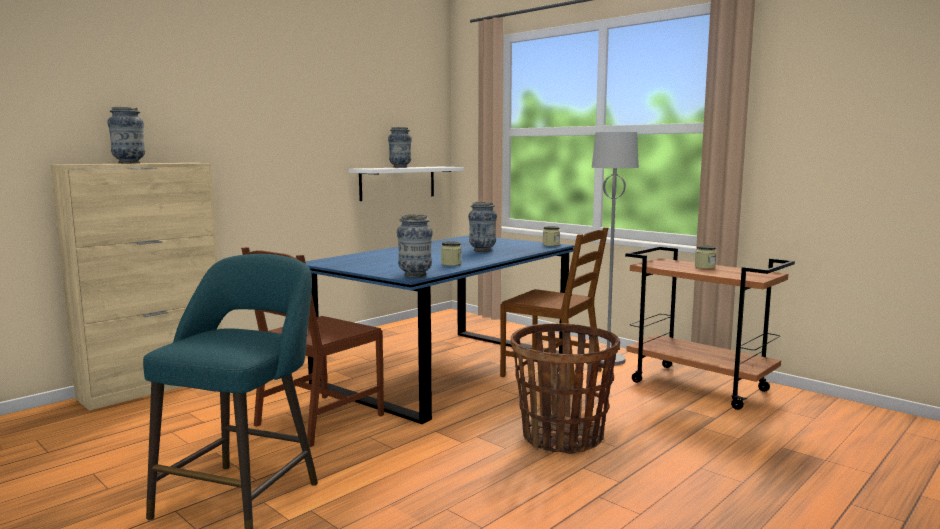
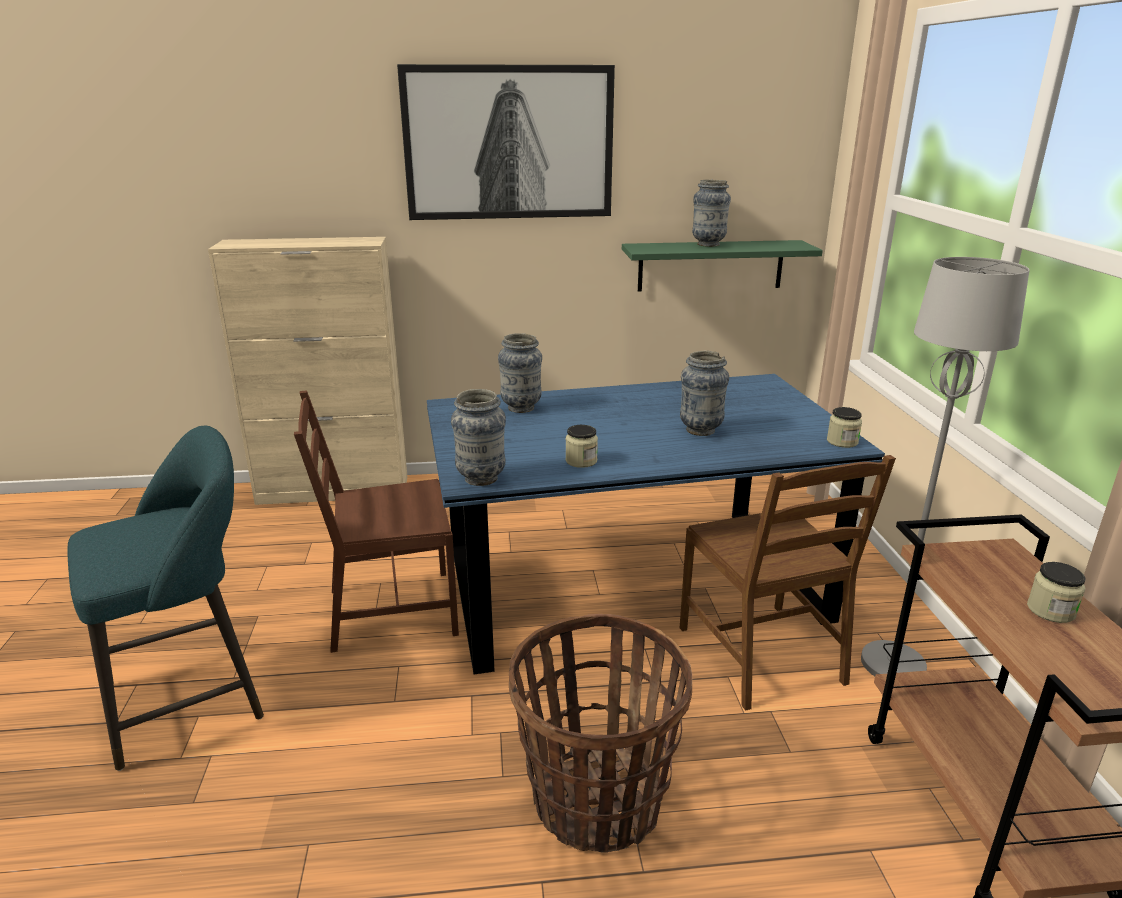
camera: 40 degrees right, 15 degrees up
vase [108,107,145,163] -> vase moved to [498,333,542,413]
white shelf [349,167,464,201] -> green shelf [622,240,823,292]
none -> picture [397,64,615,220]

